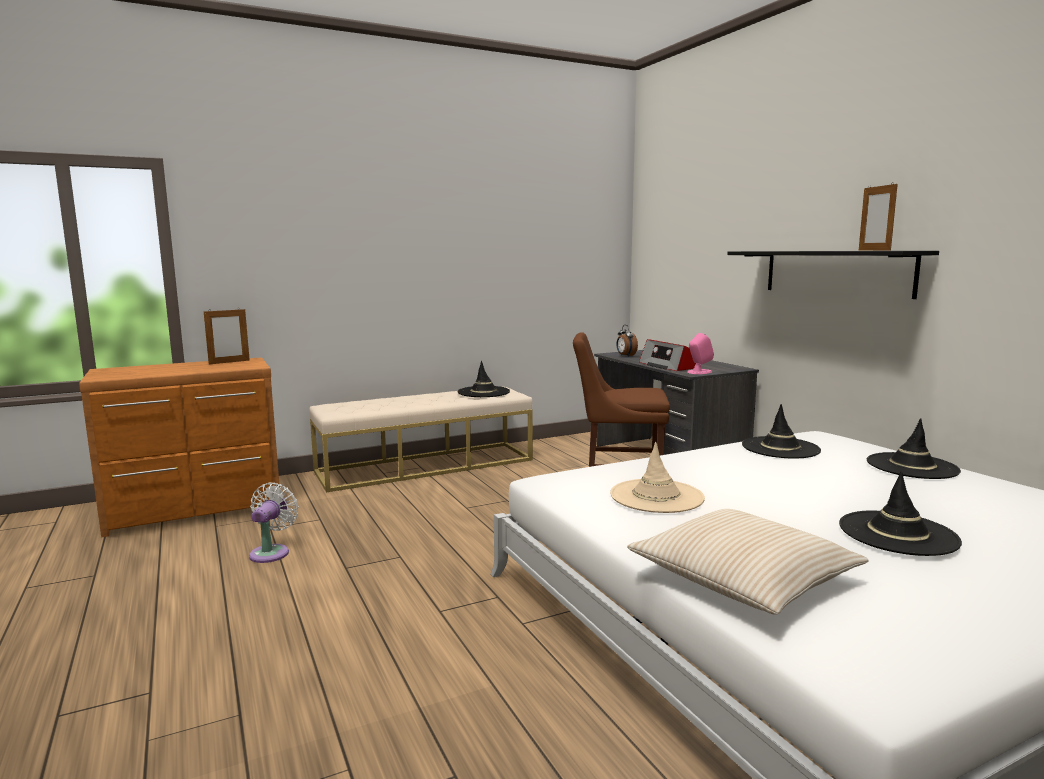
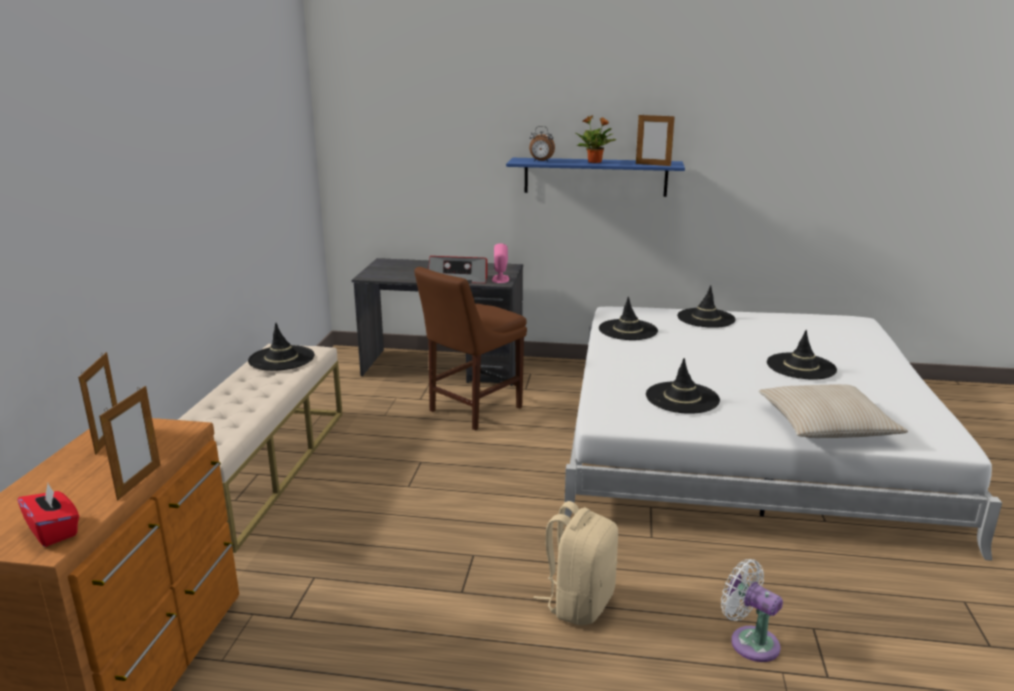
camera: 55 degrees left, 10 degrees up
white fan [249,482,299,563] -> white fan moved to [721,559,783,662]
beige hat [610,442,705,513] -> black hat [646,358,720,414]
alarm clock [617,325,638,357] -> alarm clock moved to [529,126,555,161]
black shelf [727,251,939,299] -> blue shelf [506,158,685,197]
none -> red tissue box [17,484,79,547]
none -> picture frame [99,386,161,500]
none -> beige backpack [534,501,618,625]
none -> potted plant [576,115,617,163]

